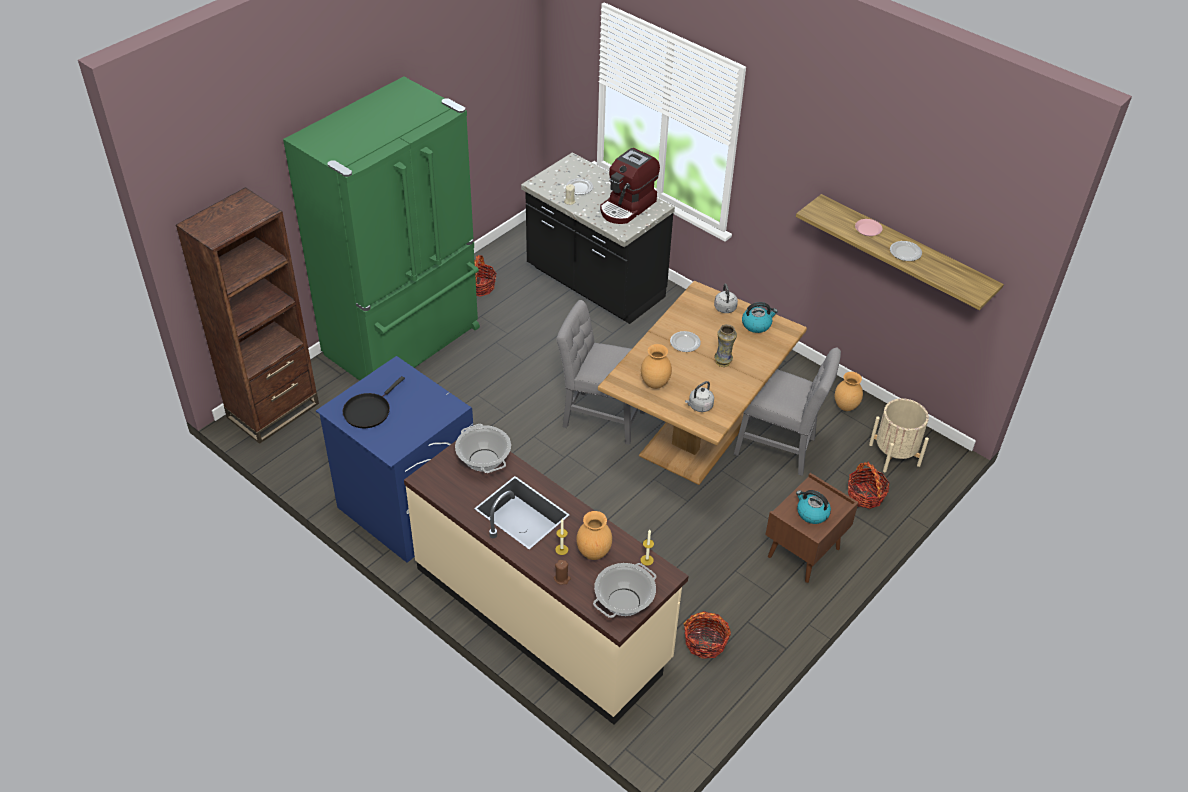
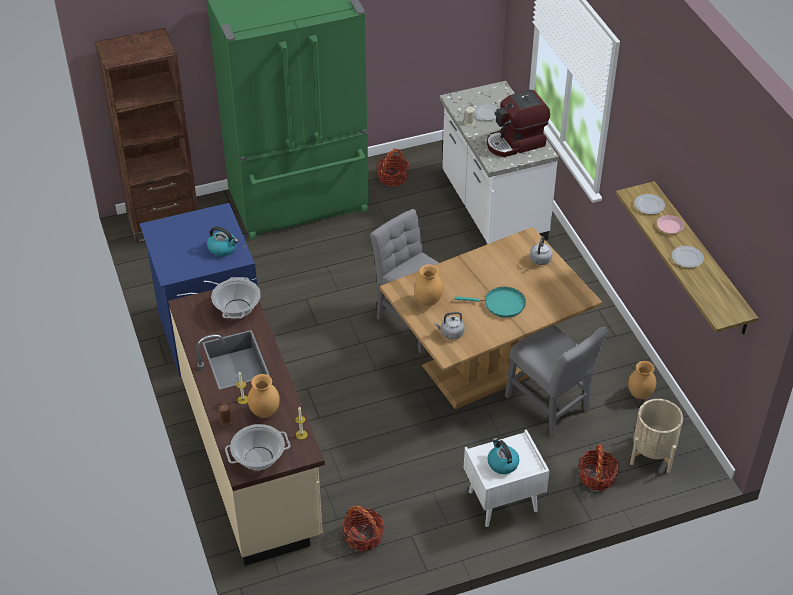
camera: 30 degrees right, 0 degrees up
black frying pan [343,376,405,428] -> none
black counter [521,152,675,324] -> white counter [440,81,559,244]
plate [670,331,701,352] -> plate moved to [634,194,665,214]
vase [714,324,737,367] -> turquoise frying pan [455,287,526,317]
kettle [742,302,778,333] -> kettle moved to [207,226,239,257]
brown nightstand [765,473,858,583] -> white nightstand [464,429,550,527]

